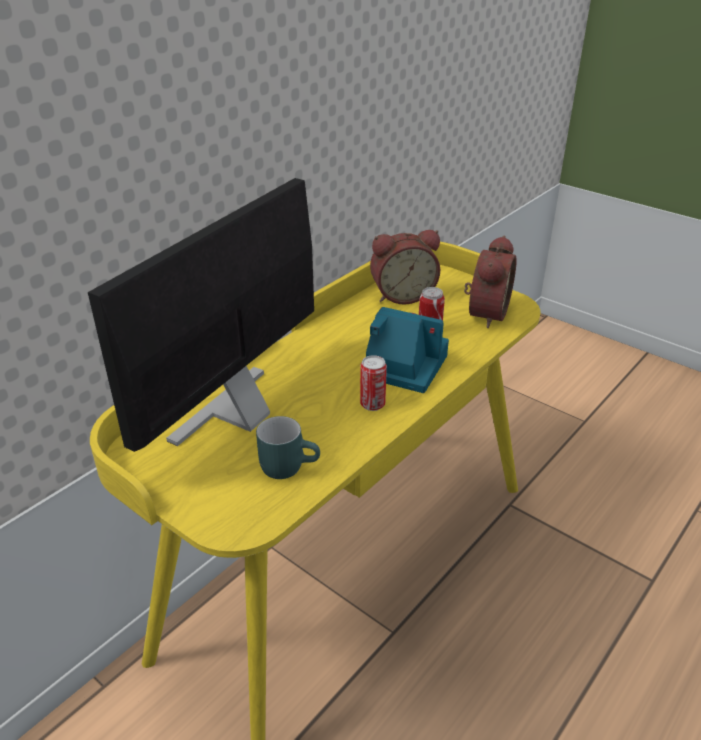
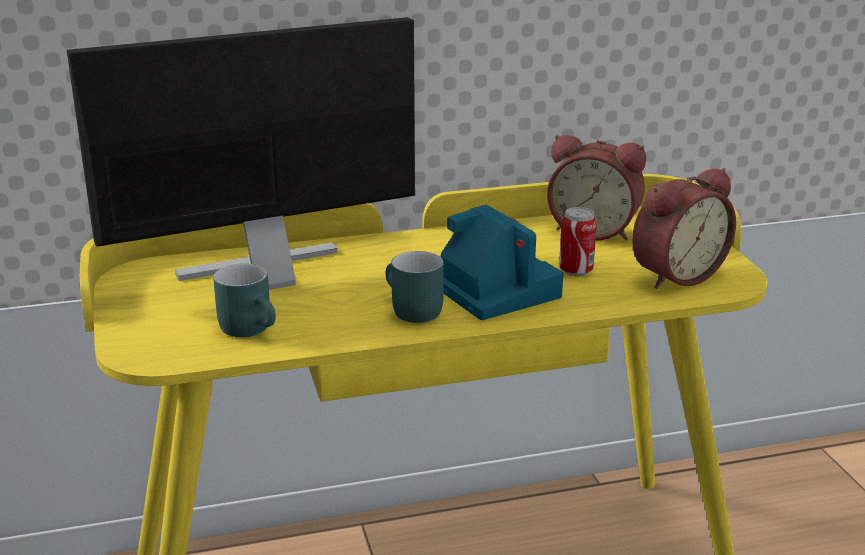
camera: 35 degrees right, 10 degrees down
can [360,355,387,411] -> turquoise mug [386,251,444,323]

